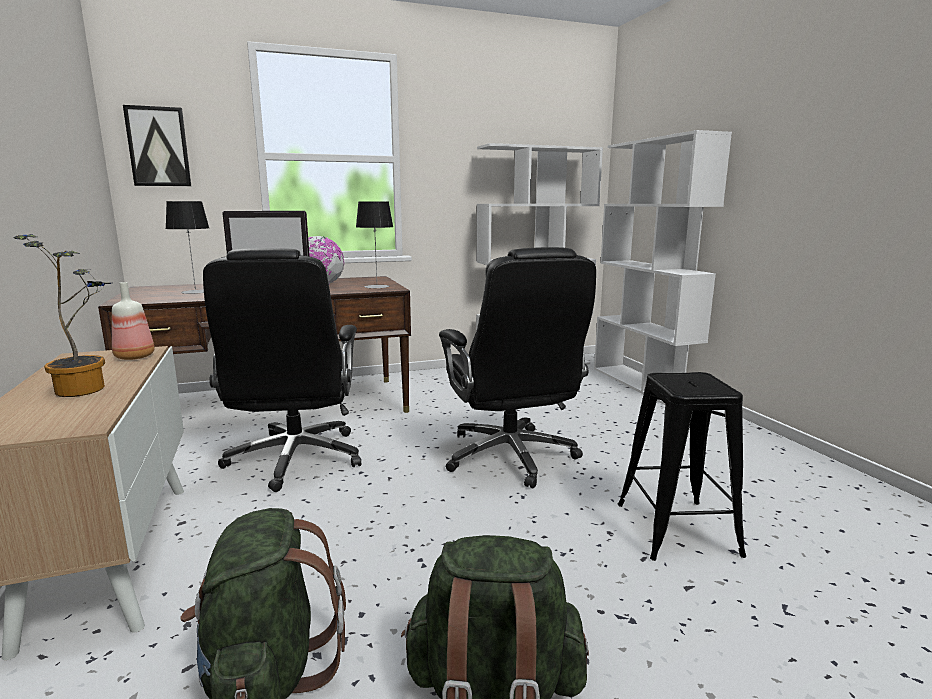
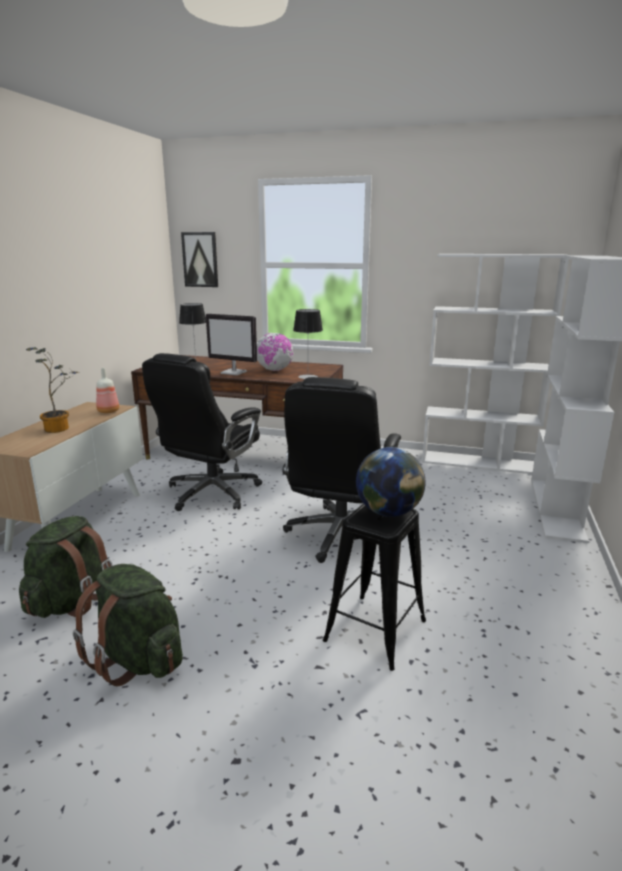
camera: 35 degrees right, 5 degrees up
none -> globe [356,447,426,517]

